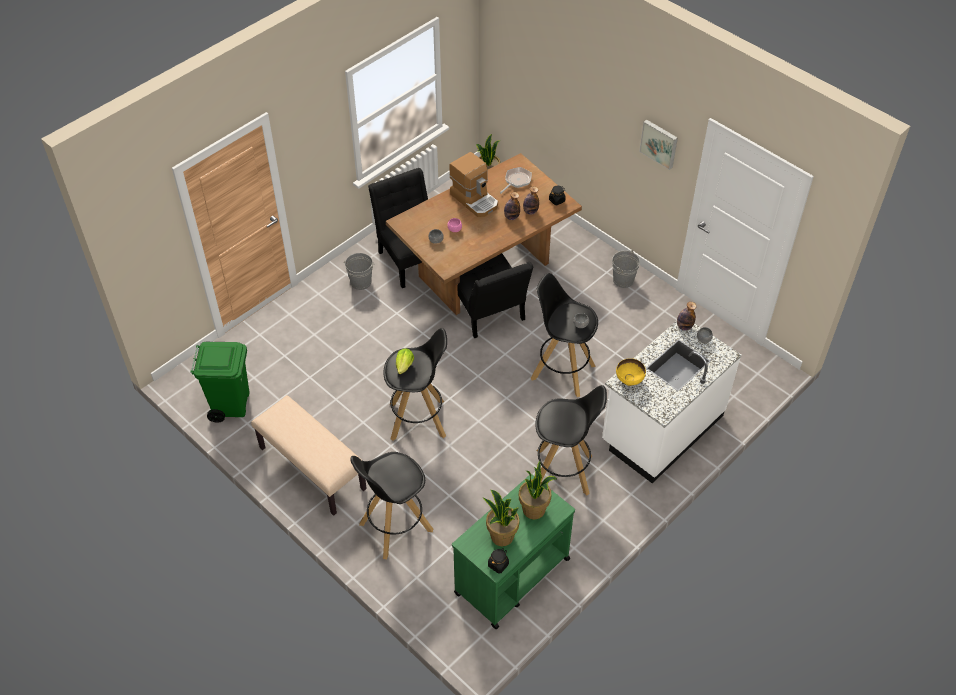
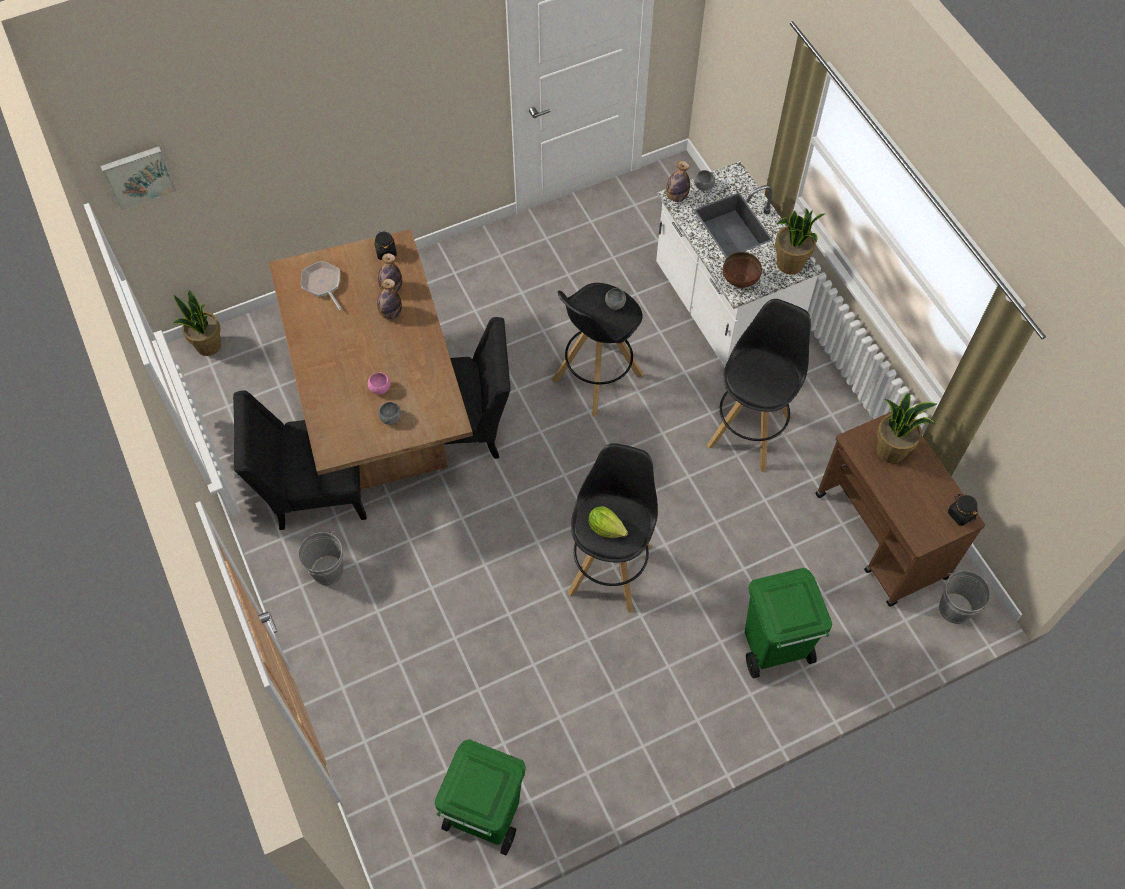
camera: 70 degrees left, 10 degrees up
beige bench [251,395,367,516] -> none
black stool [351,452,433,559] -> green trash can [745,568,832,678]
coffee machine [449,152,498,217] -> none
green cart [452,474,575,630] -> brown cart [815,412,985,607]
potted plant [483,490,520,546] -> potted plant moved to [775,208,825,275]
grey bucket [612,250,640,288] -> grey bucket moved to [939,571,990,624]
yellow bowl [616,358,646,386] -> brown bowl [723,252,762,288]
picture [639,120,678,170] -> picture moved to [100,146,177,210]

